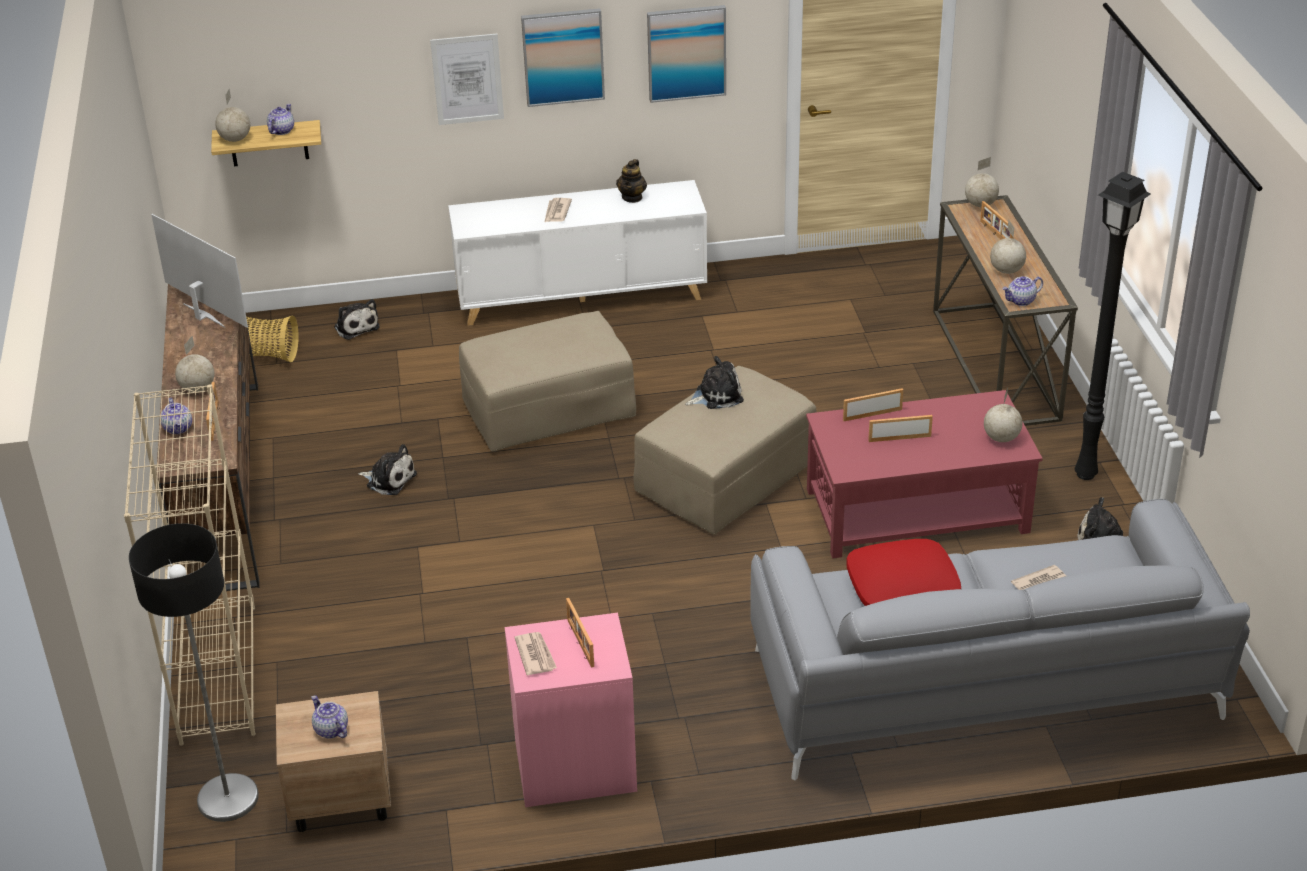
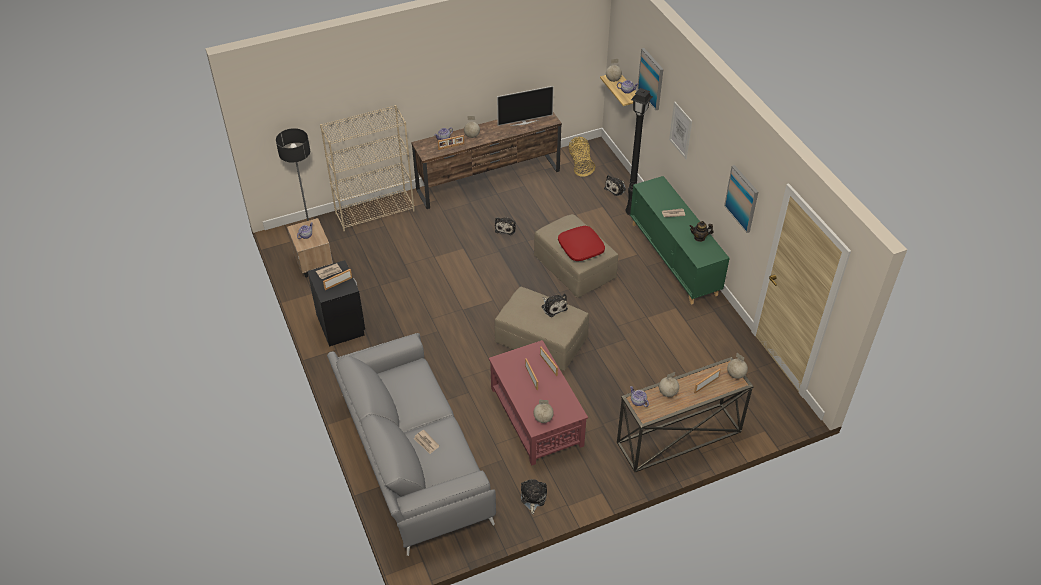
camera: 75 degrees right, 10 degrees up
television [151,214,248,328] -> television turned 45 degrees clockwise [497,86,554,126]
white cabinet [448,180,707,326] -> green cabinet [630,176,730,305]
pink nightstand [505,613,637,807] -> black nightstand [307,260,365,347]
picture [521,8,605,107] -> picture moved to [637,48,663,110]
red pillow [846,539,961,606] -> red pillow moved to [558,226,605,261]
black floor lamp [1075,172,1151,480] -> black floor lamp moved to [625,88,653,215]

